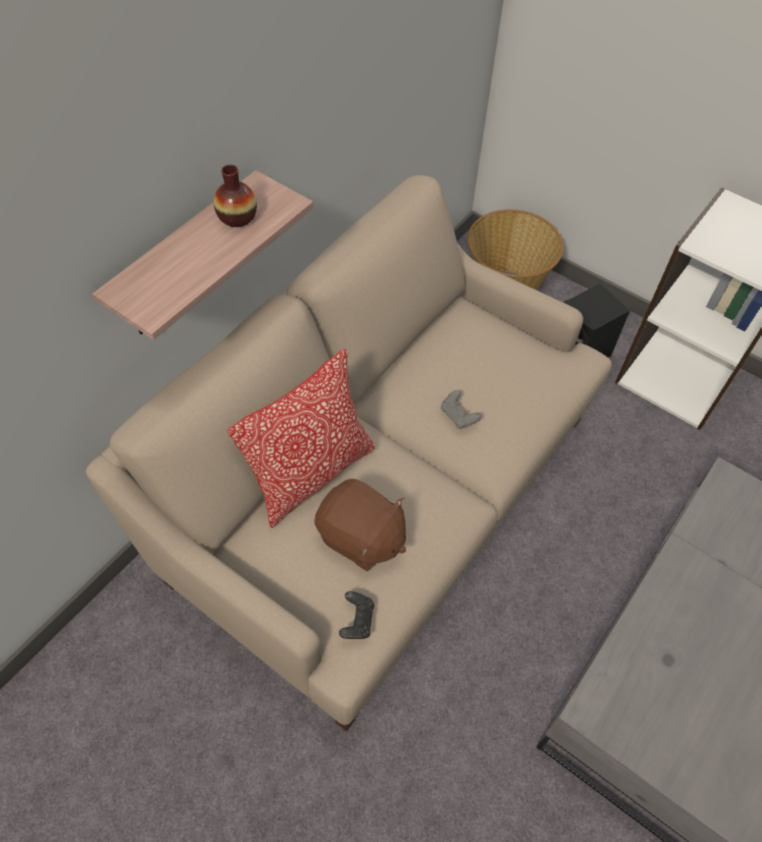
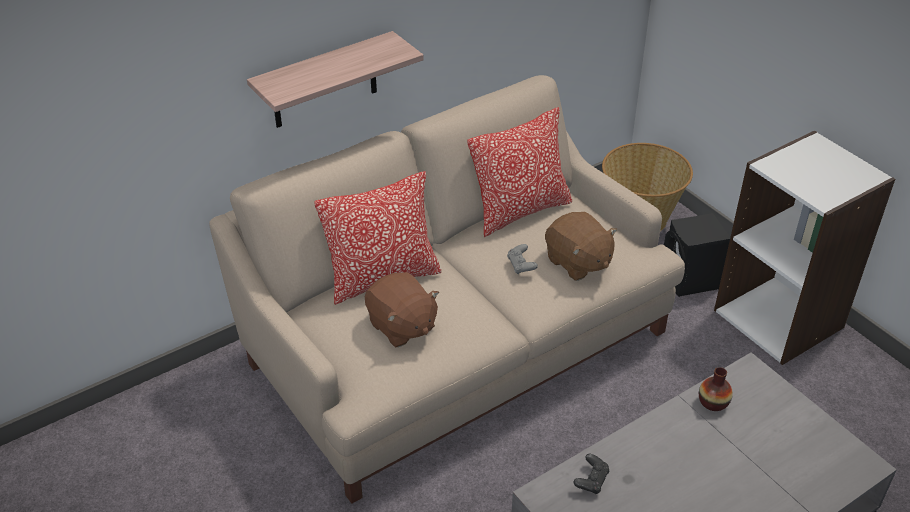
camera: 20 degrees right, 15 degrees down
vase [214,165,257,227] -> vase moved to [699,367,733,411]
black game controller [339,591,374,639] -> black game controller moved to [573,454,609,494]
none -> pillow [467,107,572,237]
none -> brown plush toy [545,212,617,281]

